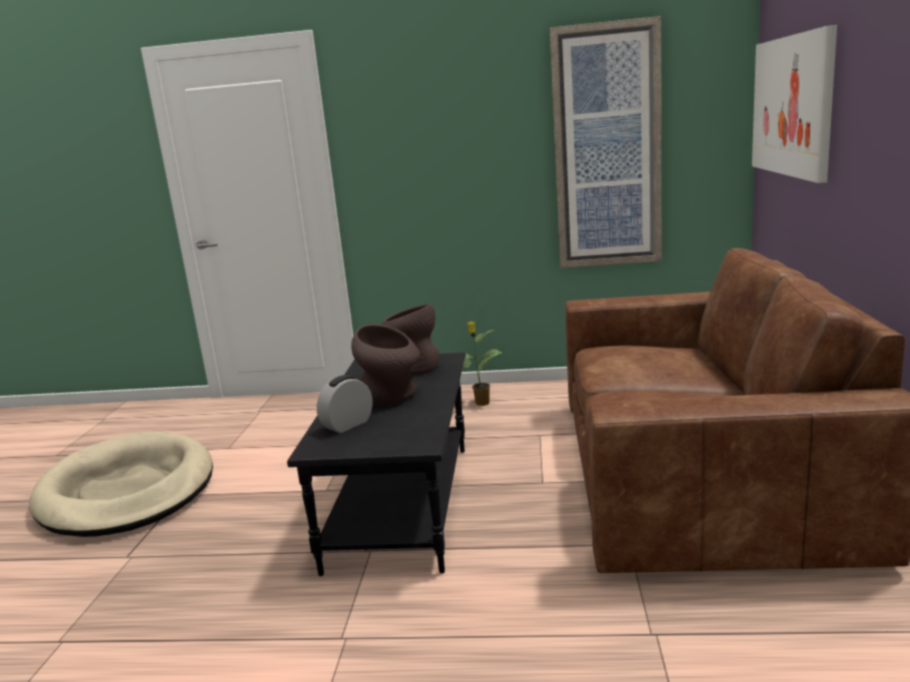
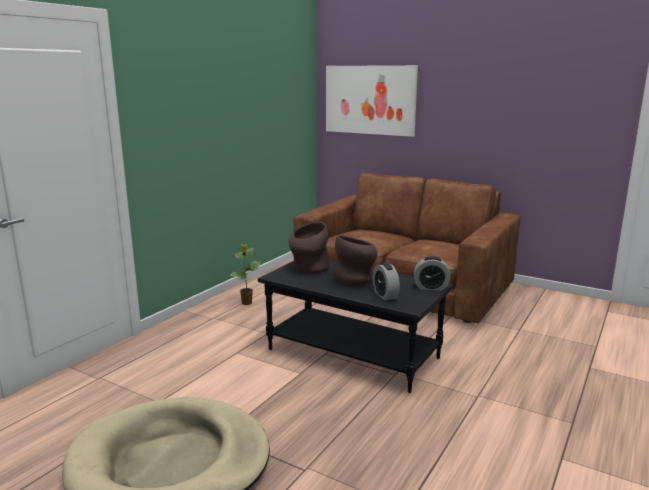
camera: 65 degrees left, 0 degrees up
picture [550,16,662,268] -> none
none -> alarm clock [414,256,450,291]

